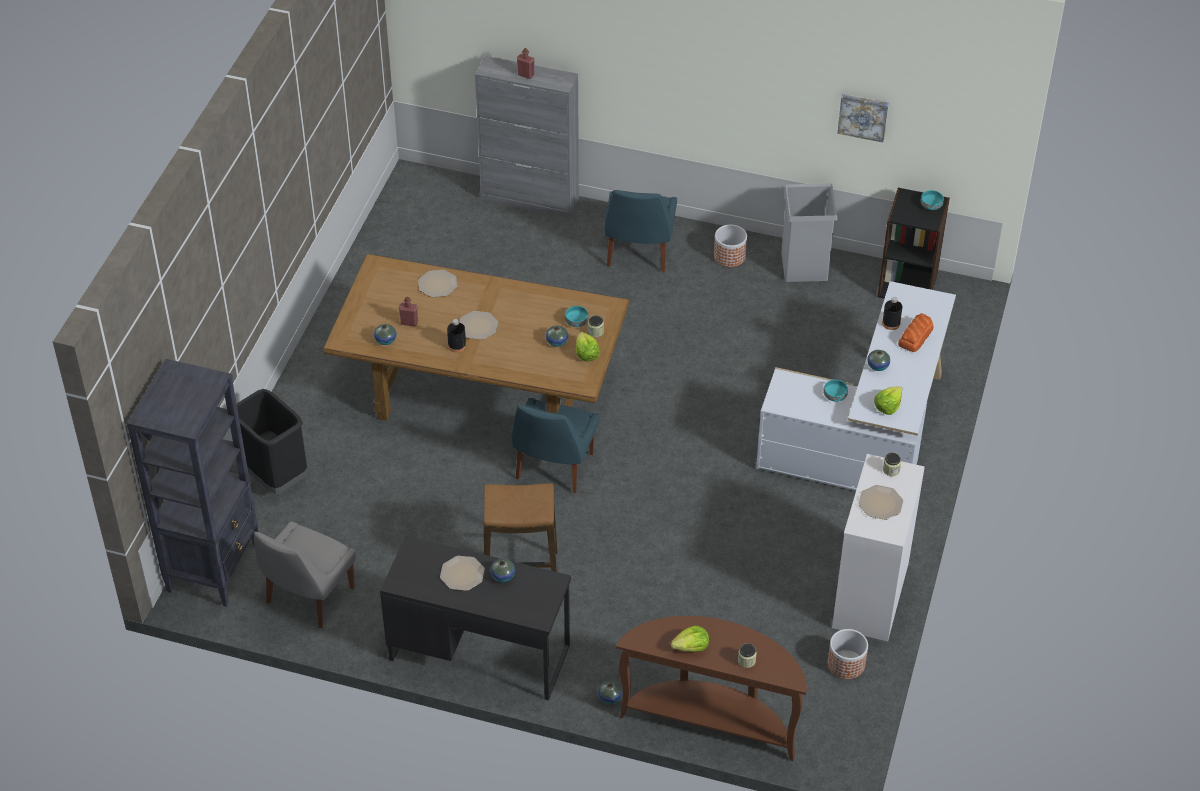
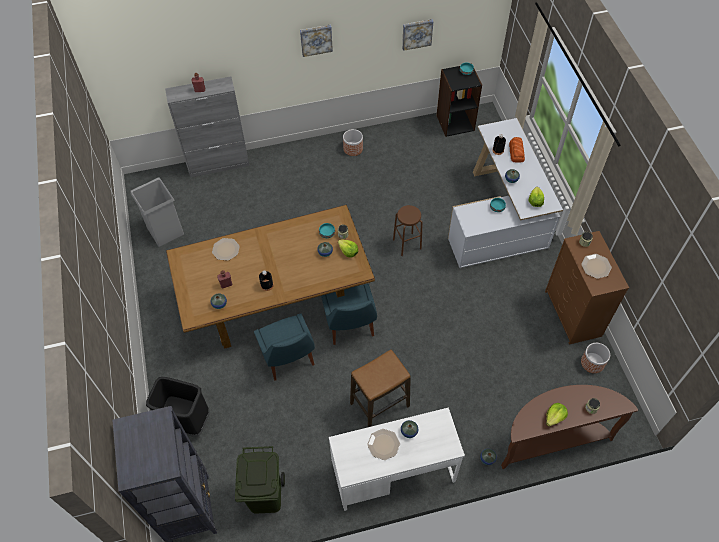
camera: 30 degrees left, 10 degrees up
grey chair [254,521,356,628] -> green trash can [235,446,285,514]
black desk [380,536,571,700] -> white desk [329,407,465,511]
plate [459,311,498,340] -> none
blue chair [604,190,677,272] -> blue chair moved to [254,313,315,380]
grey trash can [781,183,838,282] -> grey trash can moved to [130,177,184,247]
white dresser [832,454,925,641] -> brown dresser [545,231,629,345]
none -> picture [300,25,333,57]
none -> brown stool [393,205,423,256]

